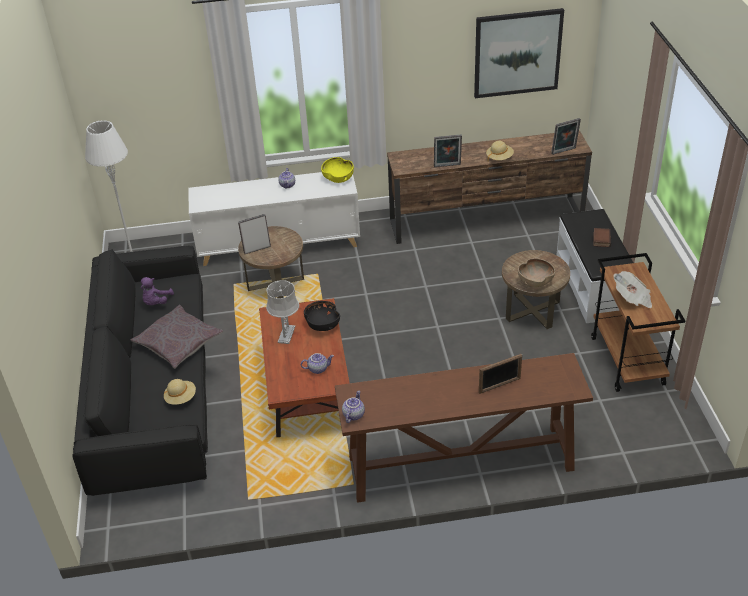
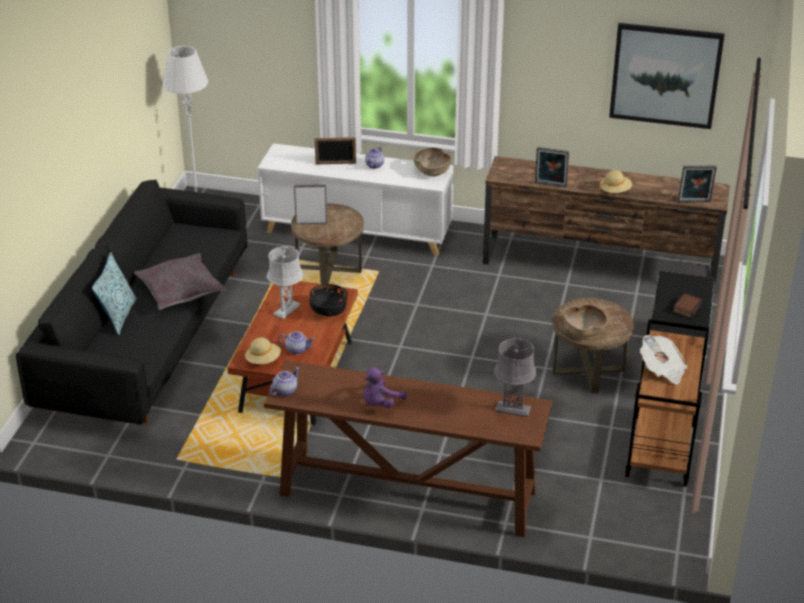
camera: 20 degrees right, 5 degrees down
purple plush toy [141,277,174,305] -> purple plush toy moved to [364,367,407,408]
beige hat [164,379,196,405] -> beige hat moved to [245,337,281,364]
yellow bowl [321,157,354,183] -> brown bowl [414,147,451,176]
picture frame [479,354,522,394] -> picture frame moved to [315,137,356,164]
none -> pillow [92,252,137,336]
none -> grey table lamp [494,338,536,417]

